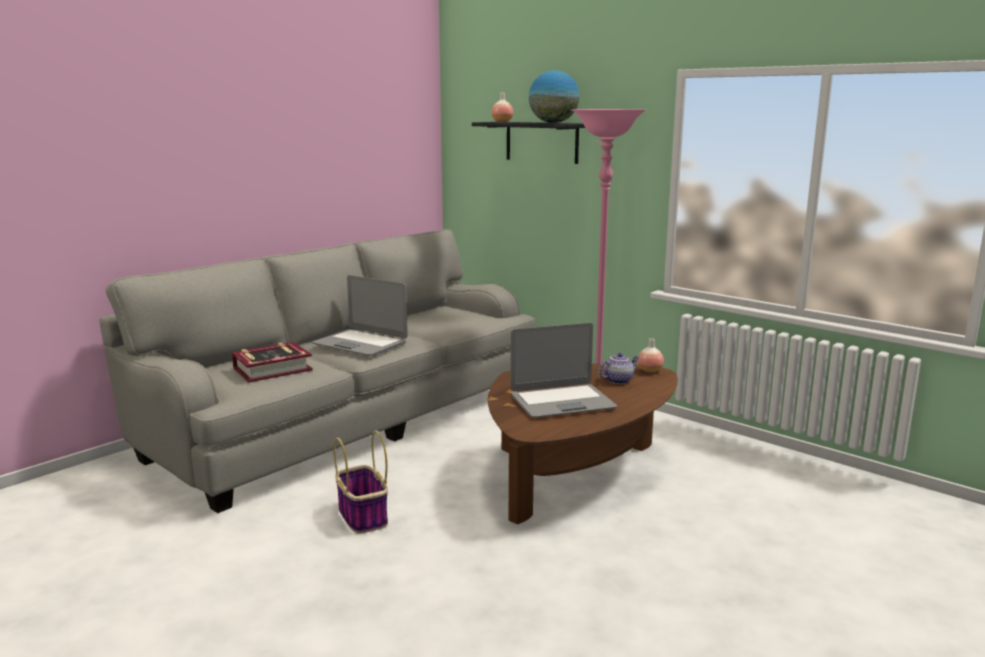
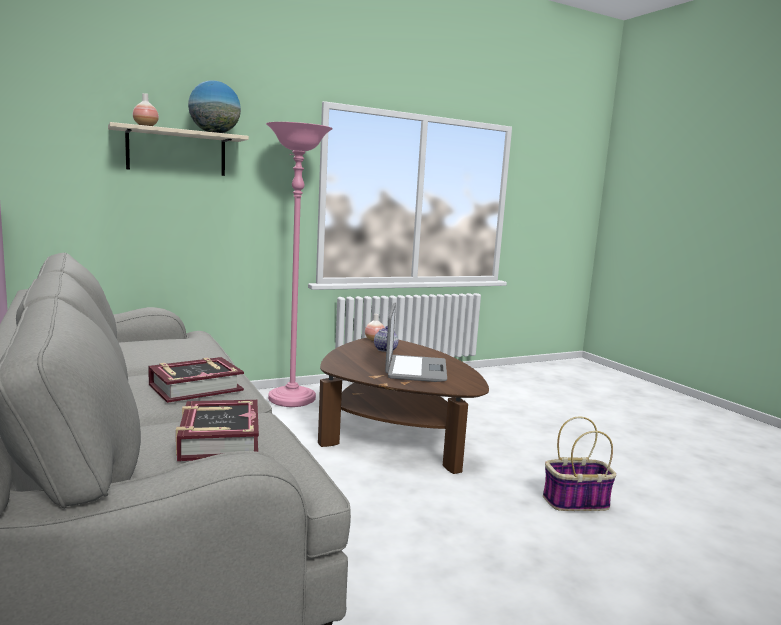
camera: 70 degrees left, 5 degrees down
laptop [312,275,408,356] -> book [148,357,244,403]
basket [334,431,388,533] -> basket moved to [543,416,616,511]
black shelf [472,122,585,164] -> beige shelf [108,122,249,176]

